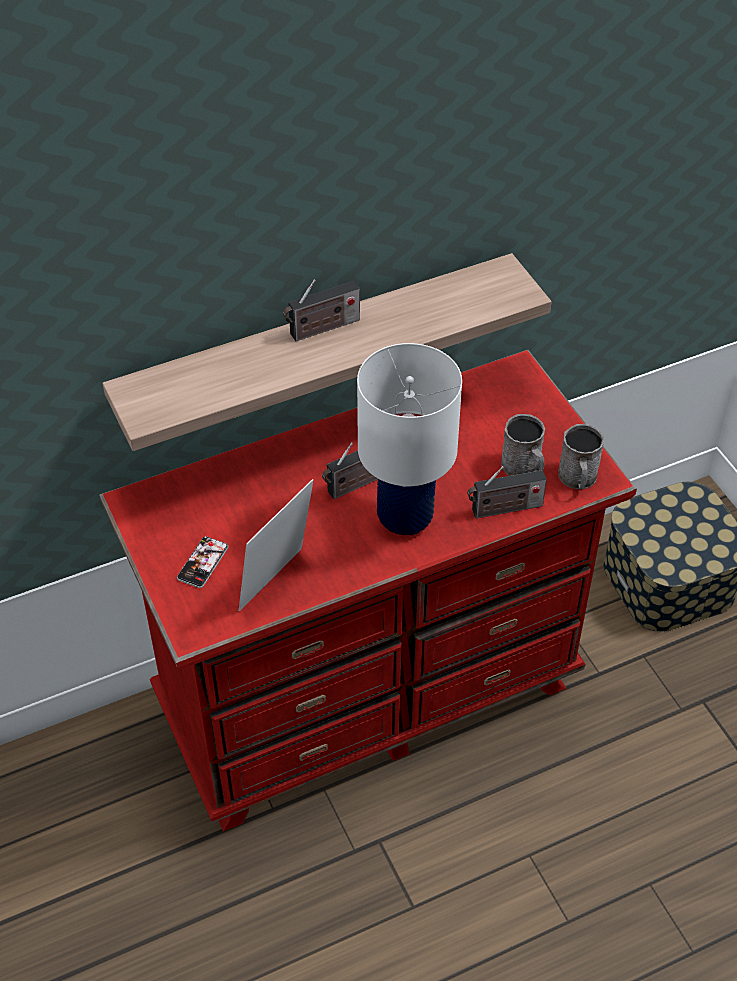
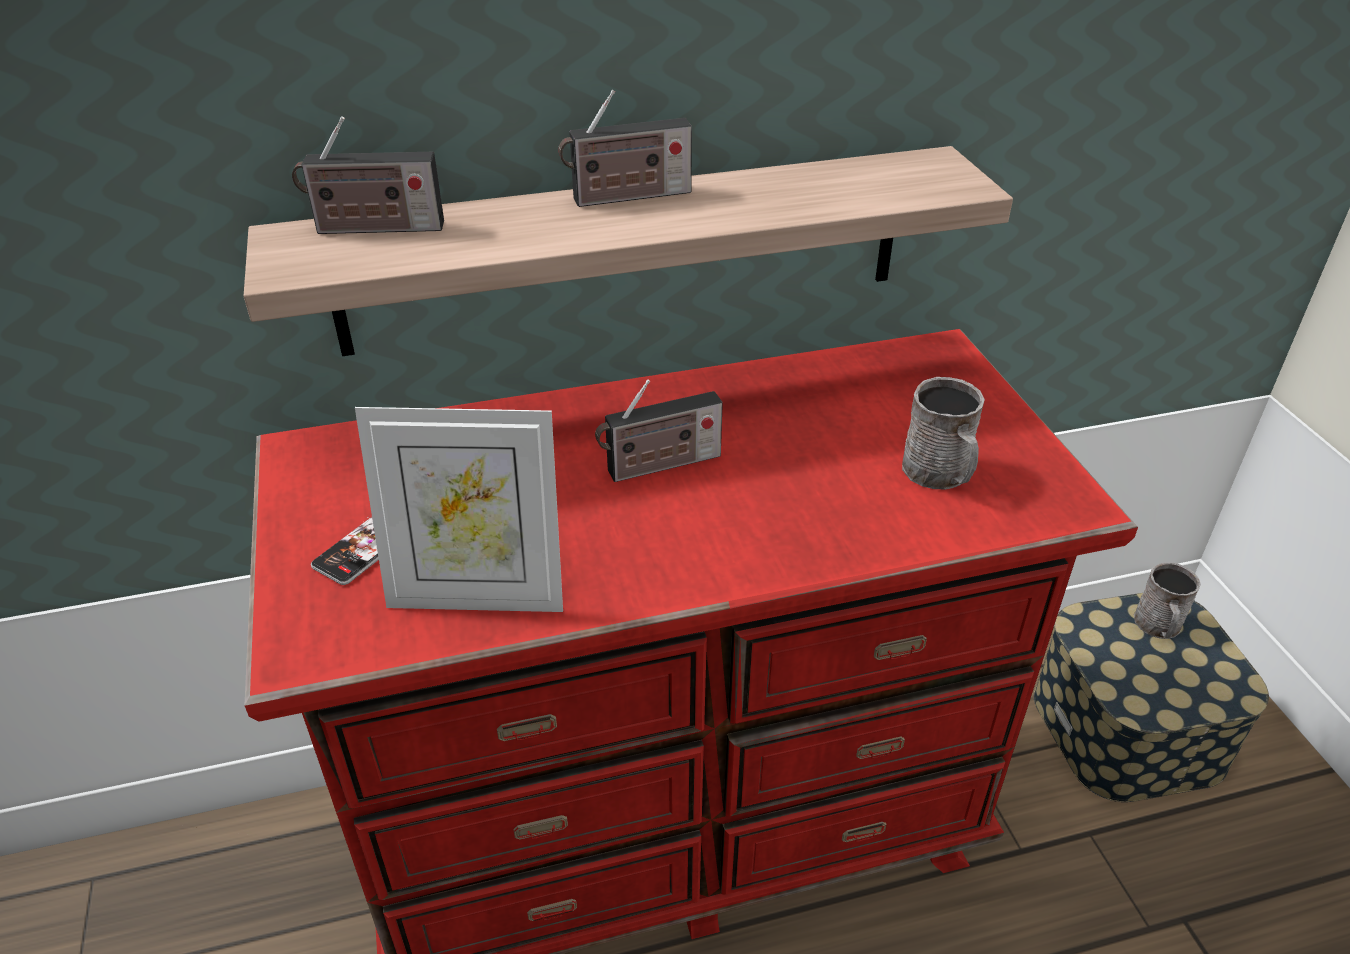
camera: 10 degrees right, 10 degrees down
picture frame [239,479,313,612] -> picture frame turned 135 degrees counterclockwise [355,407,563,612]
white table lamp [357,343,462,535] -> none
radio [467,466,547,518] -> radio moved to [292,116,444,234]
grey mug [558,424,604,489] -> grey mug moved to [1134,562,1201,639]

